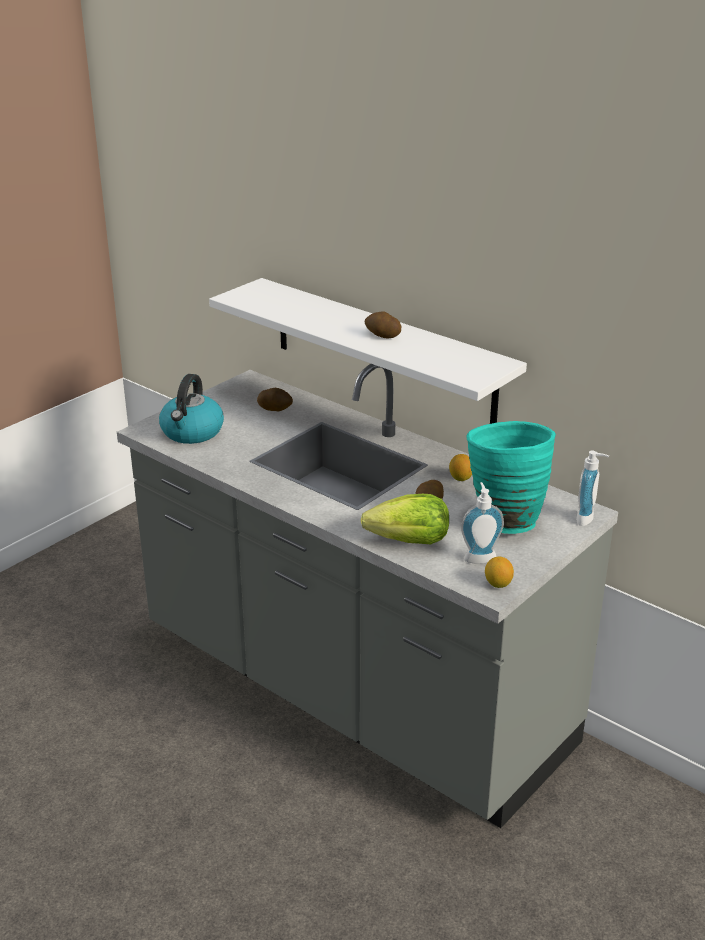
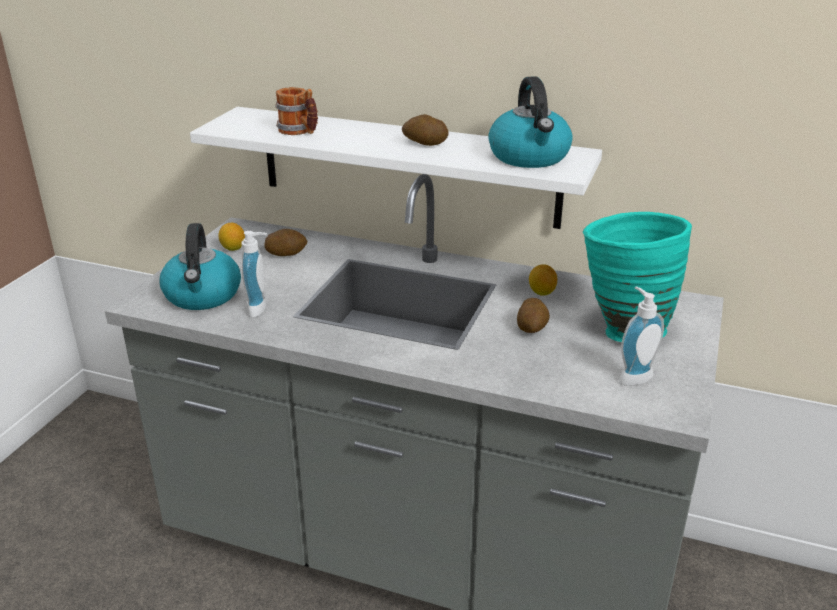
camera: 20 degrees left, 0 degrees up
lettuce [361,494,449,544] -> none
lemon [485,557,514,588] -> lemon moved to [218,223,245,251]
soap dispenser [576,451,609,526] -> soap dispenser moved to [241,231,267,318]
none -> mug [275,87,318,135]
none -> kettle [488,76,573,168]

